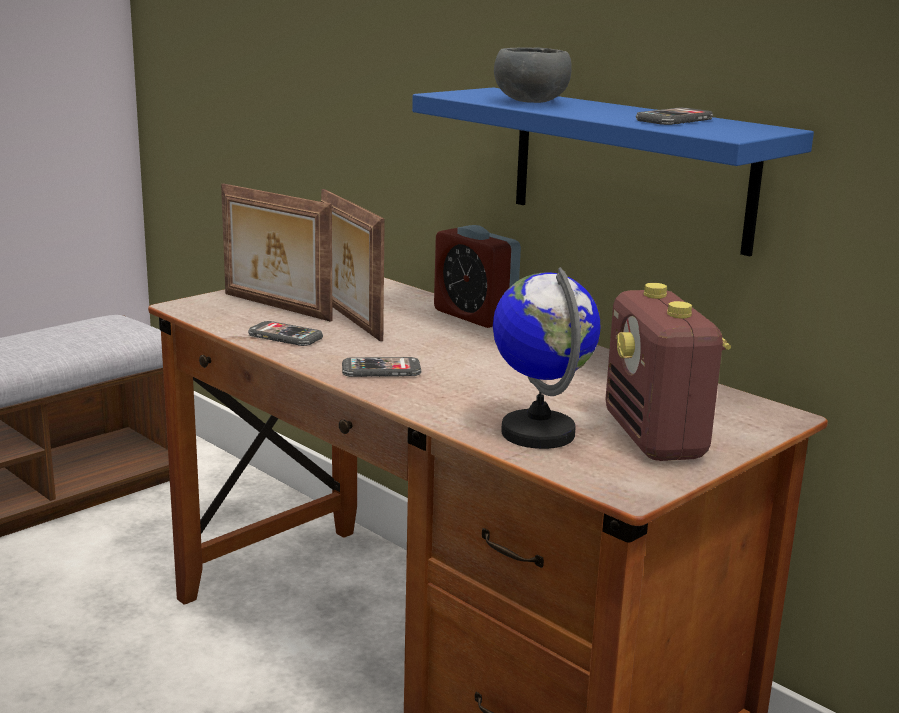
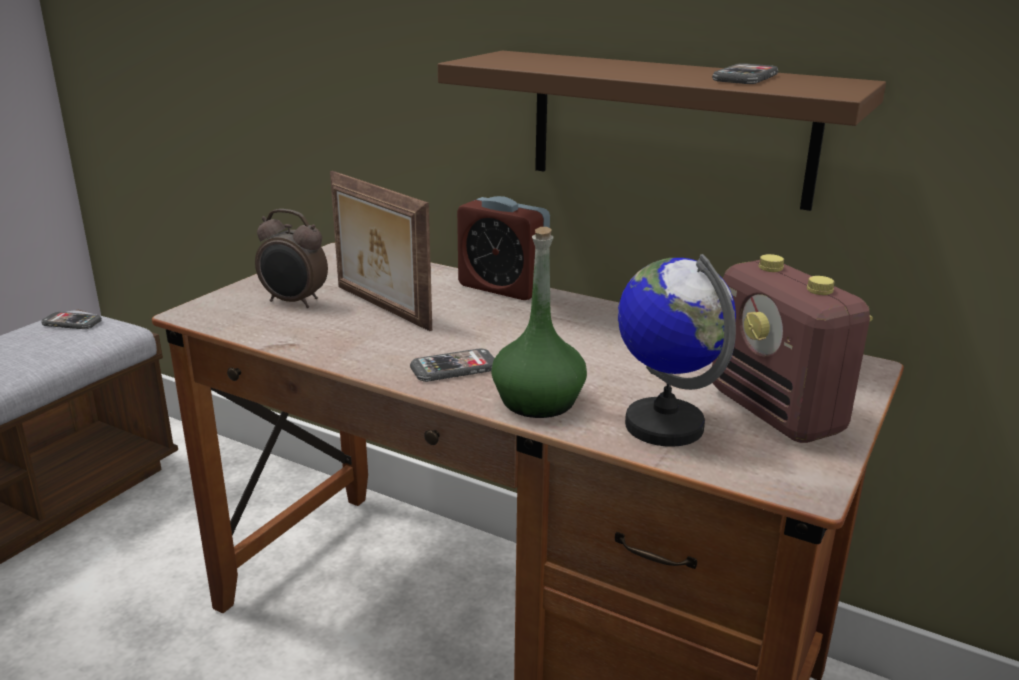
camera: 15 degrees left, 5 degrees up
picture frame [221,184,333,322] -> alarm clock [255,209,328,308]
phone [248,321,323,346] -> phone moved to [41,312,102,329]
blue shelf [412,88,814,256] -> brown shelf [438,51,886,211]
grey bowl [494,47,572,103] -> none
none -> green bottle [492,227,587,418]

